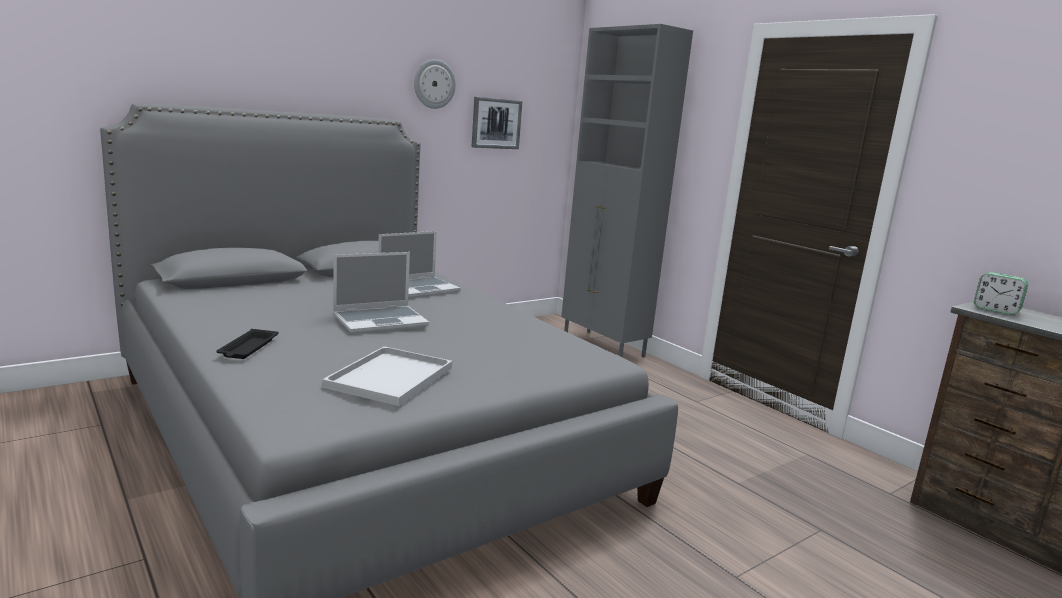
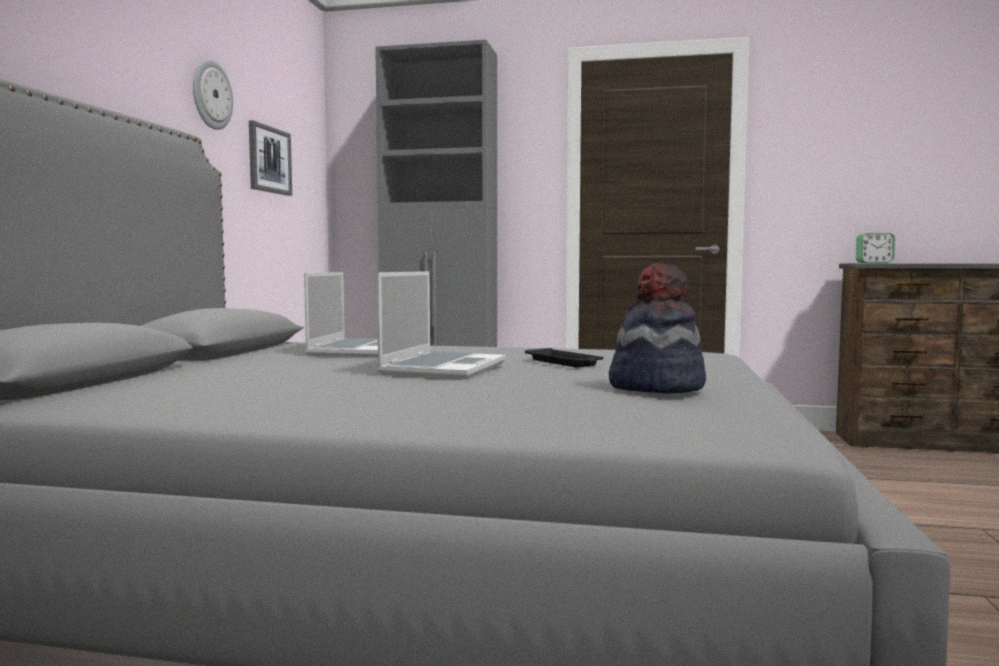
camera: 40 degrees left, 10 degrees down
black tray [216,329,279,359] -> black tray moved to [525,348,604,367]
white tray [322,346,452,406] -> hat [609,263,706,394]

